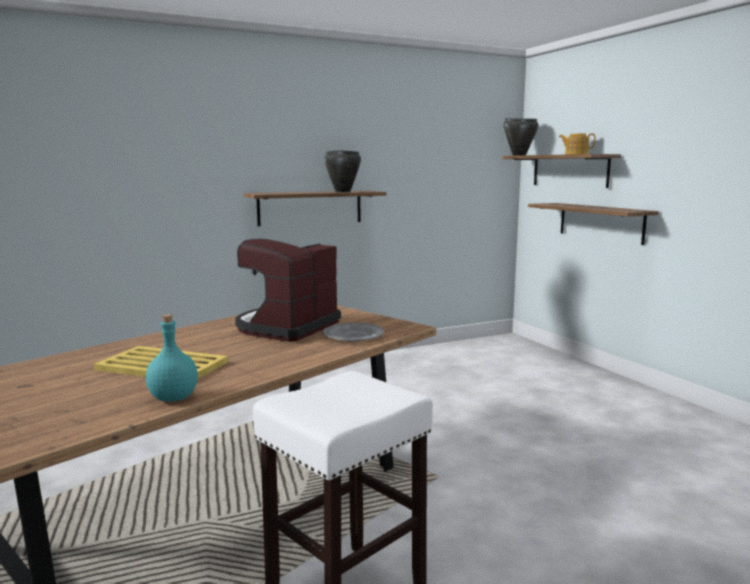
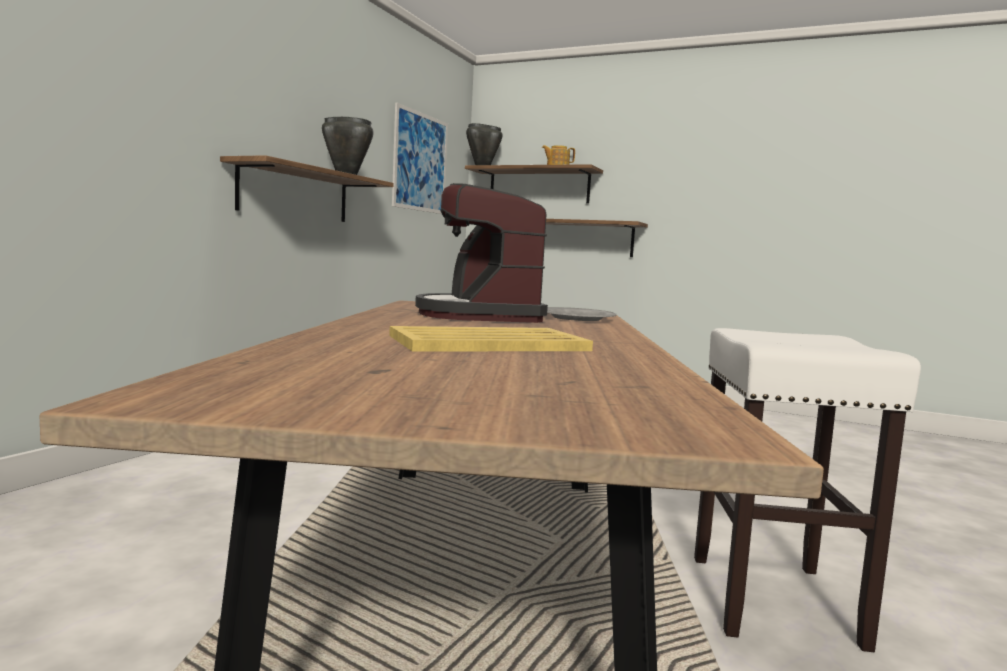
camera: 40 degrees left, 5 degrees down
turquoise bottle [146,314,198,402] -> none
none -> picture [392,103,448,214]

